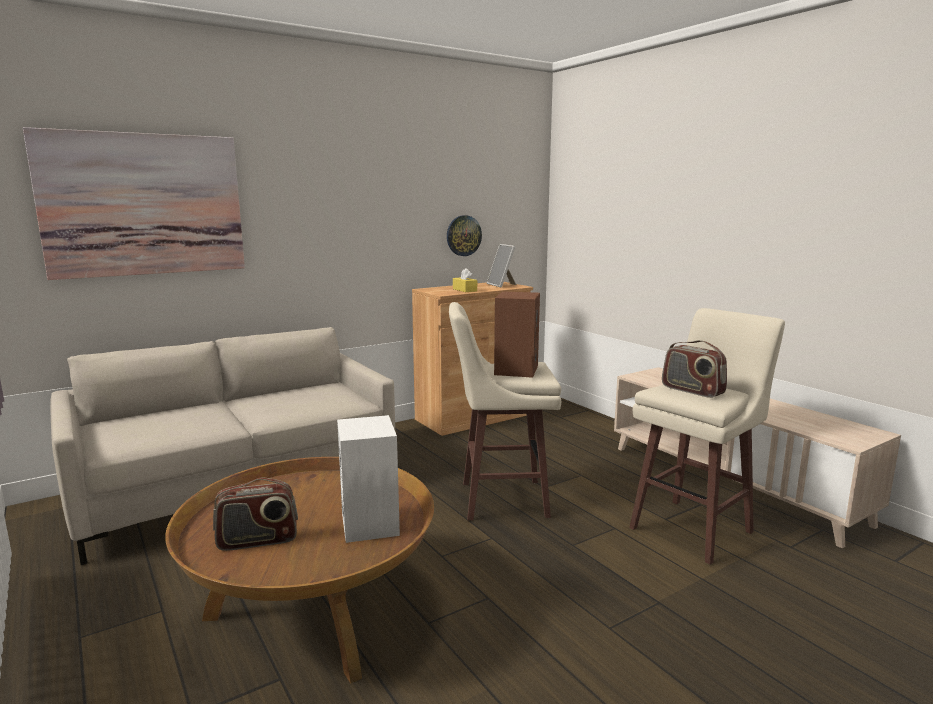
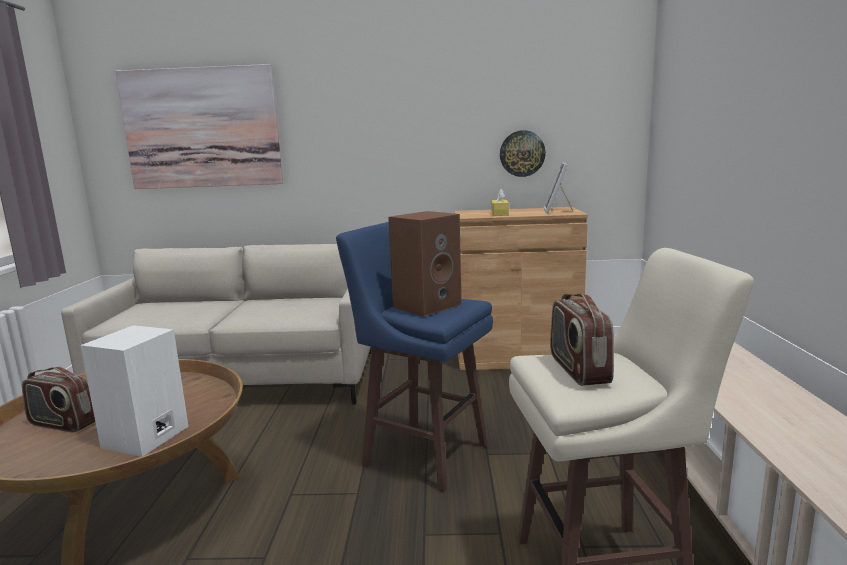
camera: 35 degrees right, 0 degrees up
beige stool [449,302,561,521] -> blue stool [336,222,493,492]

